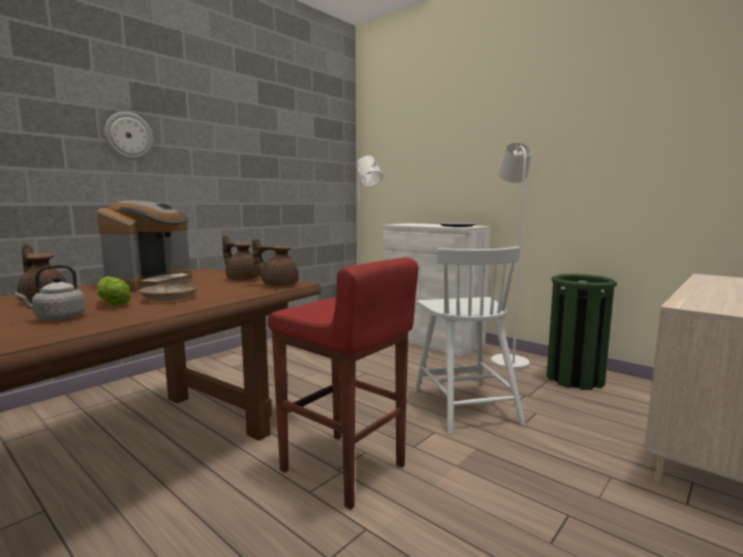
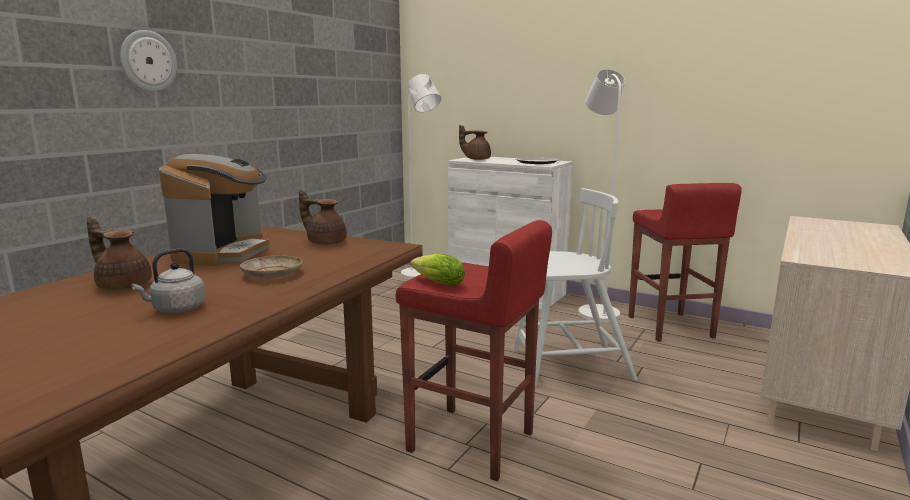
camera: 10 degrees left, 5 degrees up
lettuce [97,276,131,306] -> lettuce moved to [411,254,465,286]
brown teapot [252,237,299,287] -> brown teapot moved to [459,125,491,160]
white chair [415,247,526,435] -> white chair turned 75 degrees counterclockwise [513,188,637,387]
green trash can [546,274,617,390] -> red stool [628,183,742,342]

